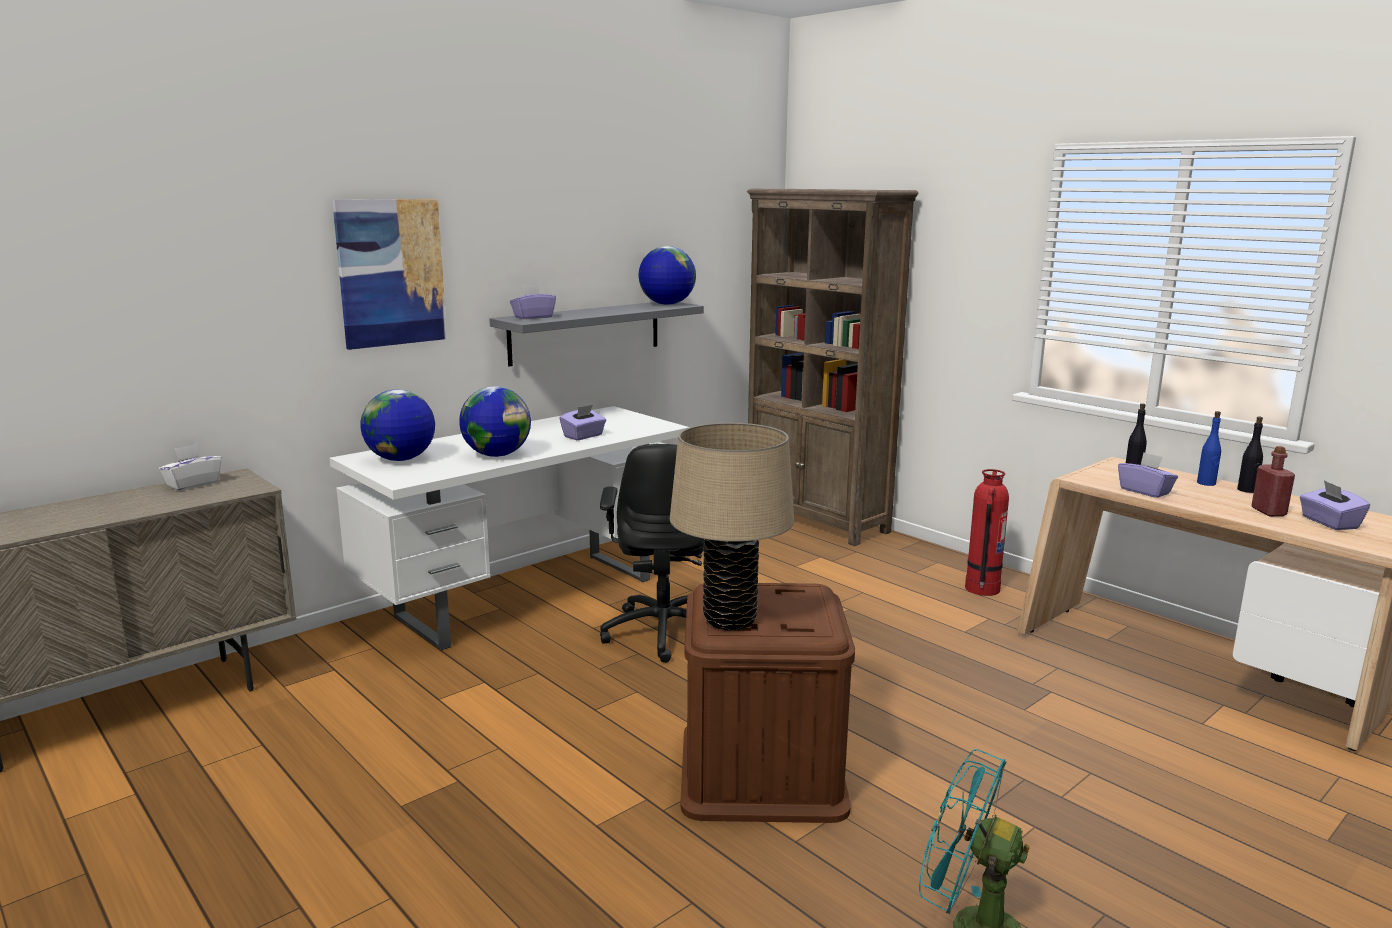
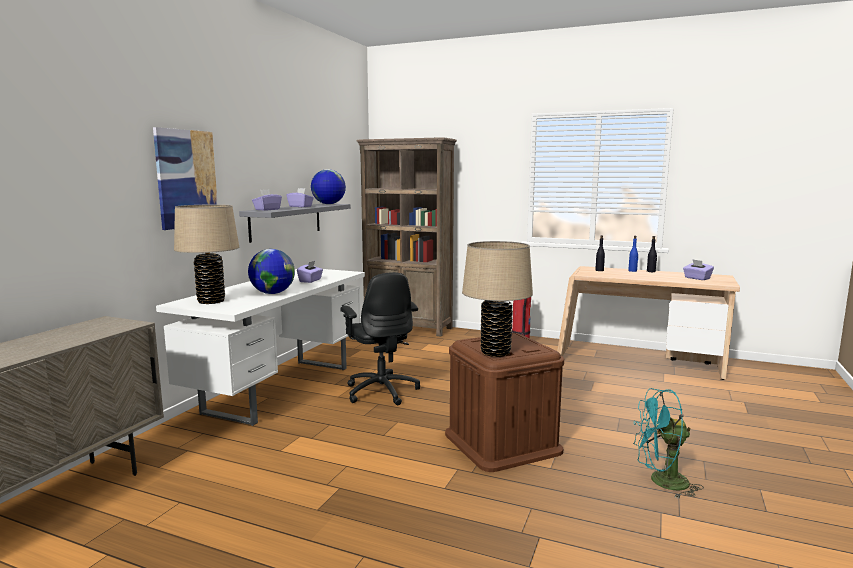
camera: 25 degrees left, 5 degrees down
white tissue box [159,444,222,491] -> none
globe [361,389,435,461] -> beige table lamp [174,204,239,304]
purple tissue box [1118,452,1178,498] -> purple tissue box moved to [286,188,314,207]
red bottle [1251,446,1295,517] -> none

